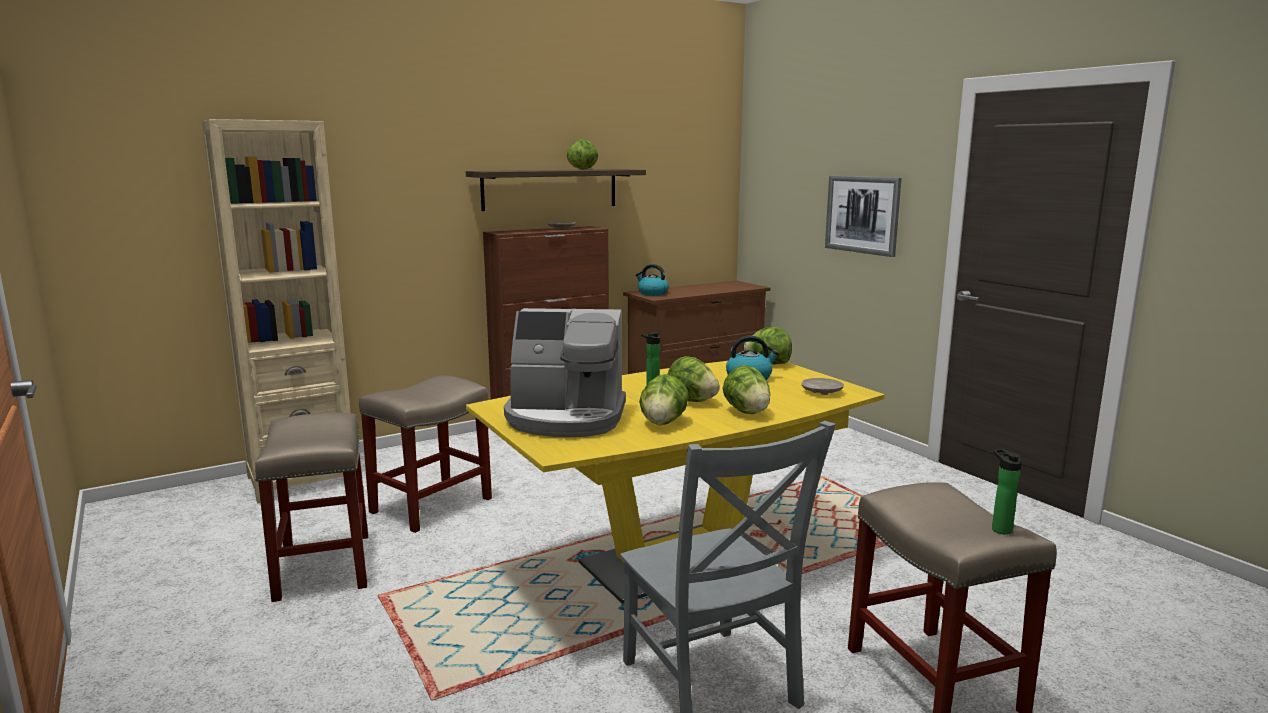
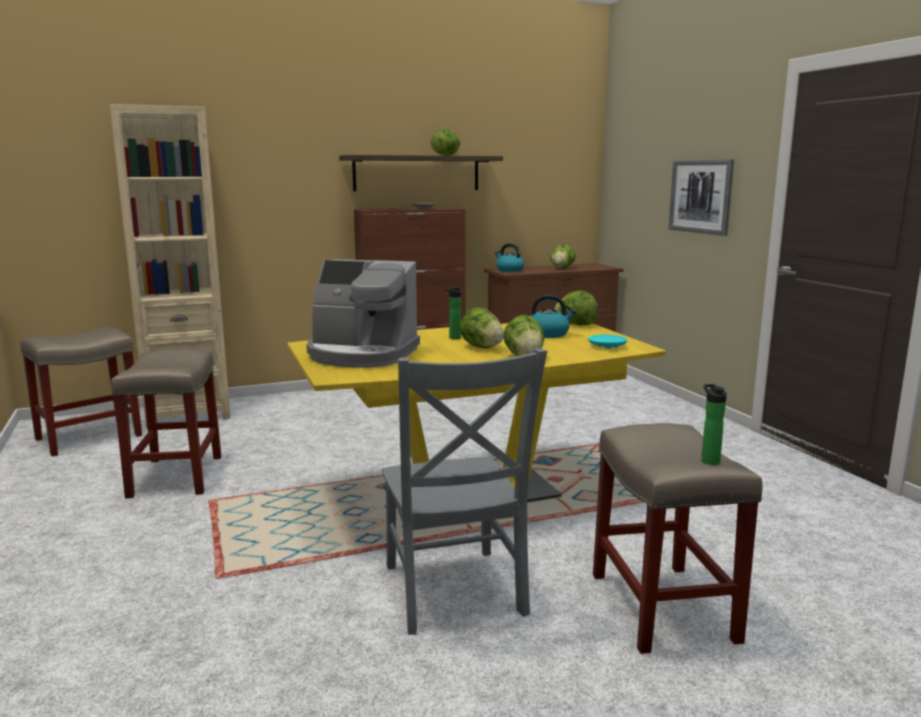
camera: 10 degrees right, 0 degrees up
beige stool [359,375,492,533] -> beige stool moved to [20,327,142,456]
lettuce [639,374,689,425] -> lettuce moved to [550,244,576,269]
beige plate [801,378,844,395] -> turquoise plate [588,334,627,349]

